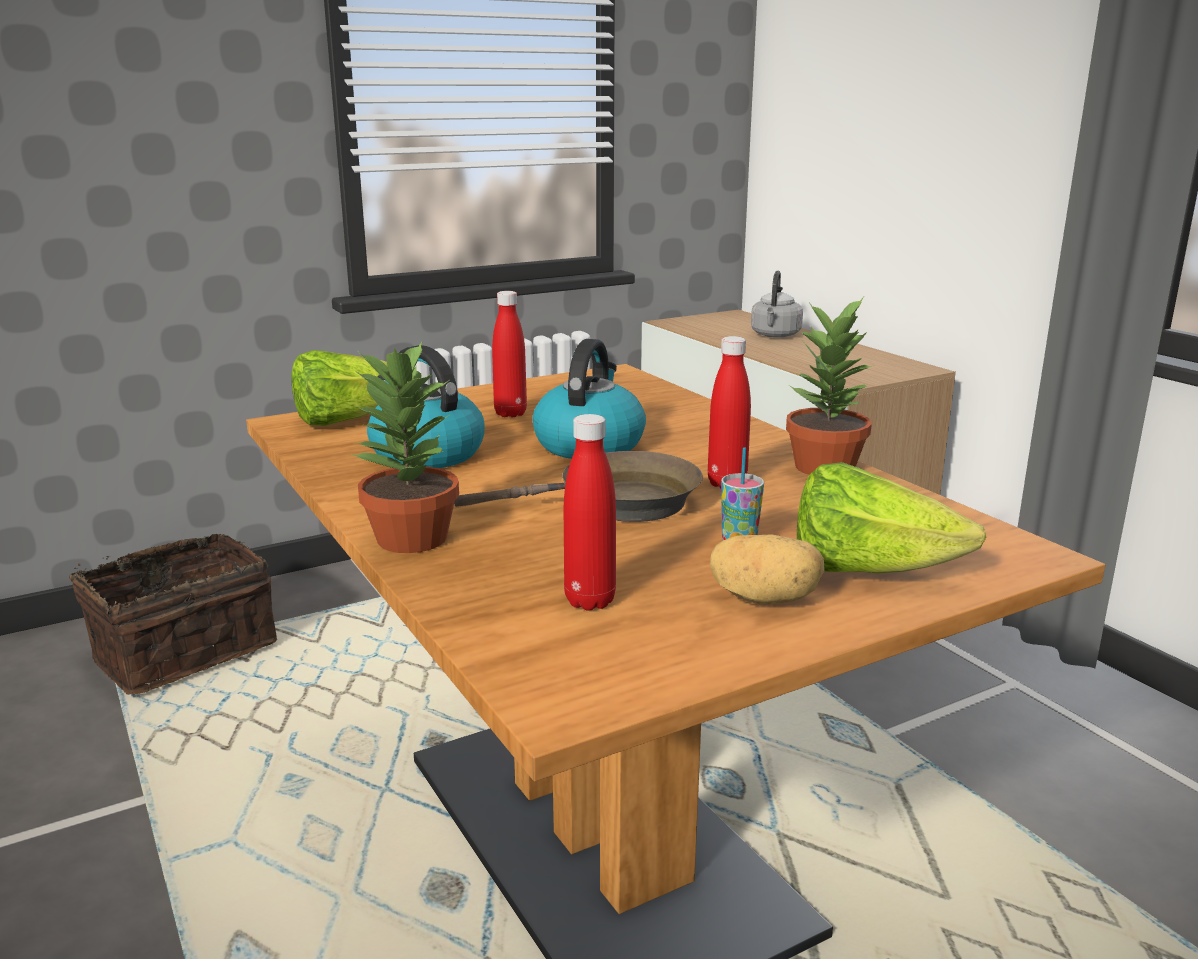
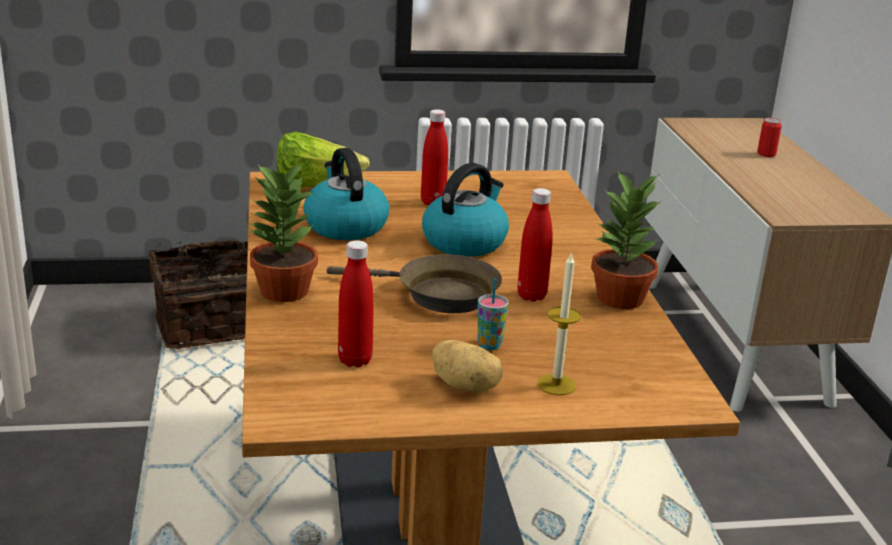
camera: 20 degrees right, 5 degrees up
grey kettle [751,271,803,338] -> can [757,118,782,157]
lettuce [797,462,986,573] -> candle [537,252,581,395]

